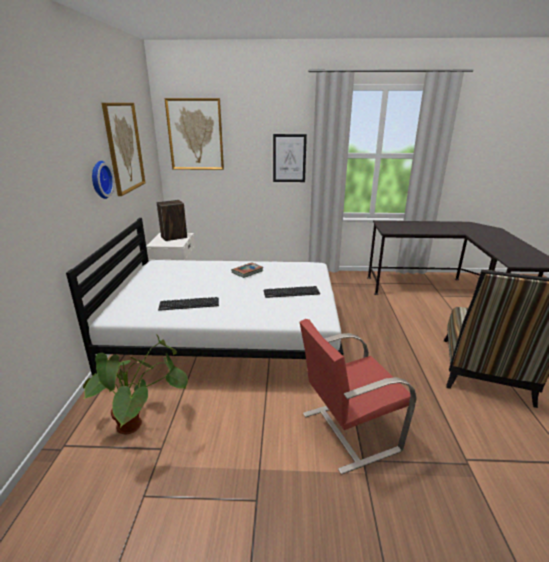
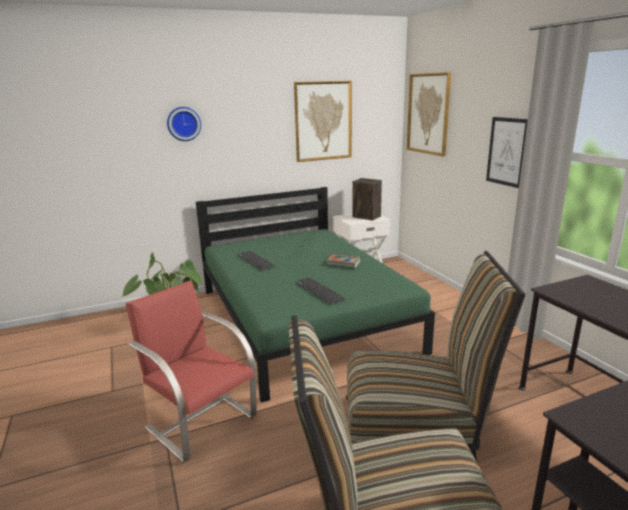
camera: 65 degrees right, 5 degrees down
white bed [66,218,343,376] -> green bed [196,187,435,403]
wall clock [92,161,114,199] -> wall clock moved to [167,107,201,141]
none -> chair [346,251,526,463]

